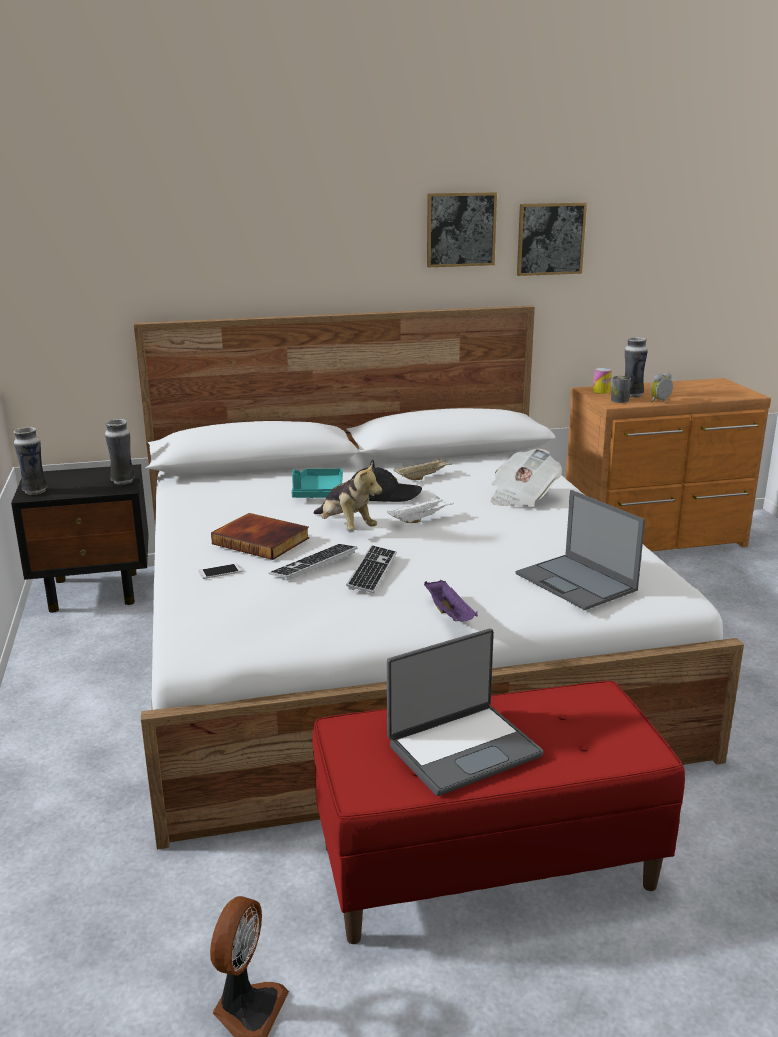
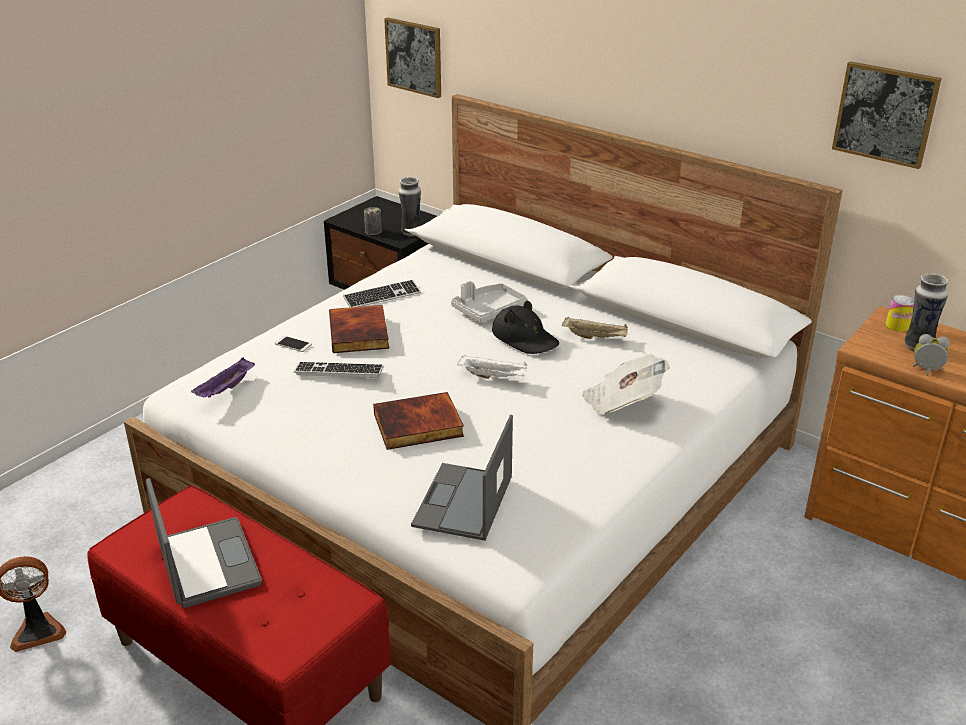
camera: 50 degrees right, 10 degrees up
vase [14,427,47,495] -> none
turquoise tray [291,469,343,498] -> grey tray [451,281,527,323]
plush toy [314,461,382,531] -> none
keyboard [346,545,397,593] -> keyboard moved to [343,279,421,307]
laptop [387,628,544,796] -> laptop turned 135 degrees counterclockwise [146,478,262,608]
purple tray [424,580,478,622] -> purple tray moved to [191,358,255,398]
picture [427,192,497,267] -> picture moved to [384,17,441,98]
can [611,376,631,403] -> can moved to [364,207,382,235]
none -> book [373,392,464,450]

